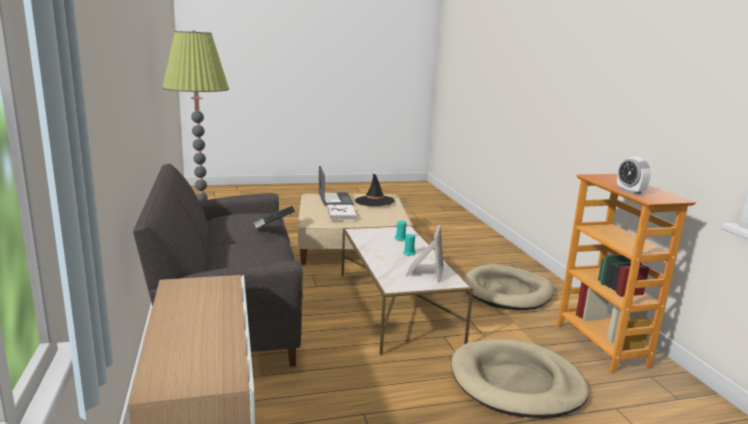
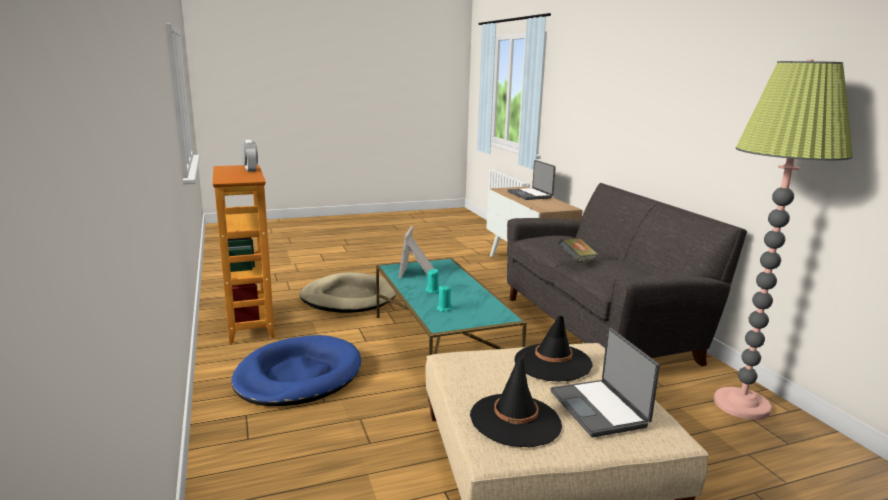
camera: 175 degrees right, 0 degrees up
white book [328,205,357,220] -> black hat [514,315,593,382]
white coffee table [341,225,473,355] -> turquoise coffee table [376,258,527,402]
beige dog bed [463,264,554,310] -> blue dog bed [231,335,361,406]
none -> laptop [507,160,556,200]

